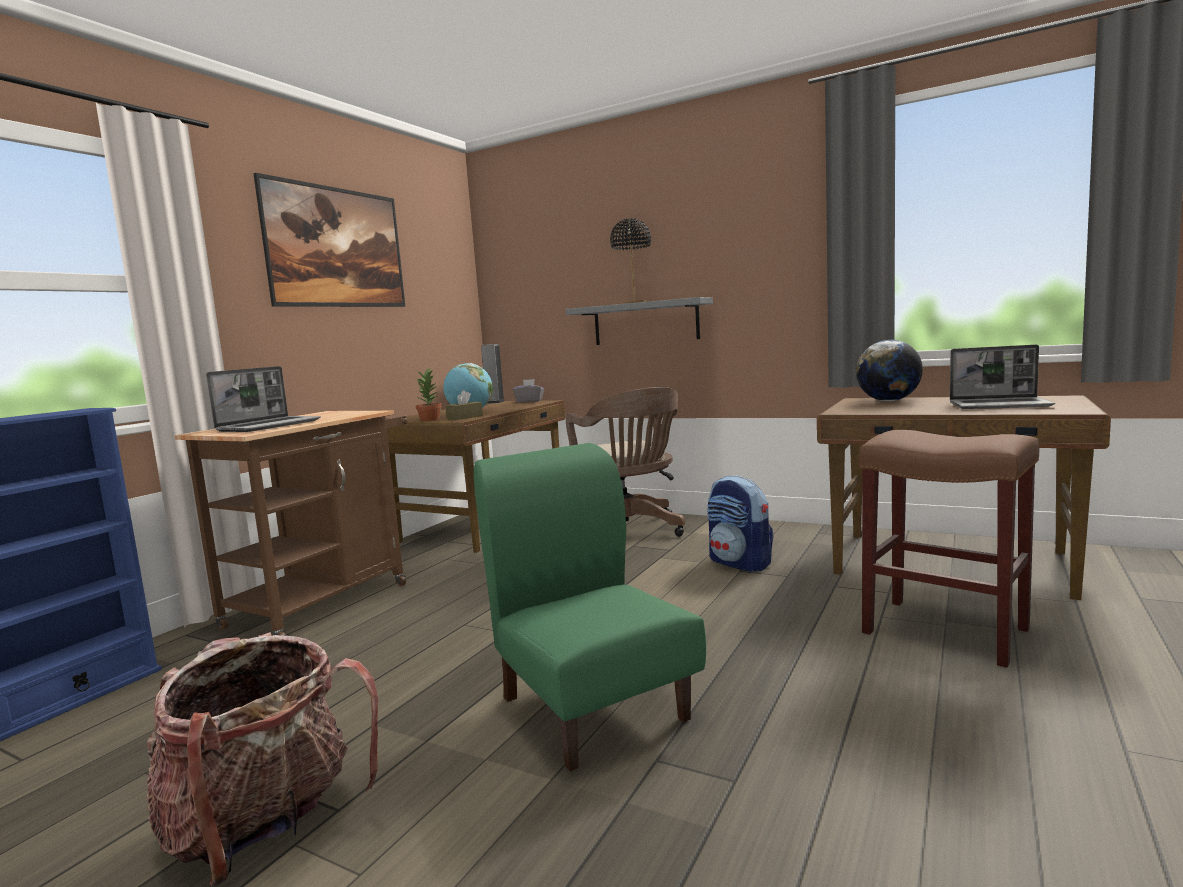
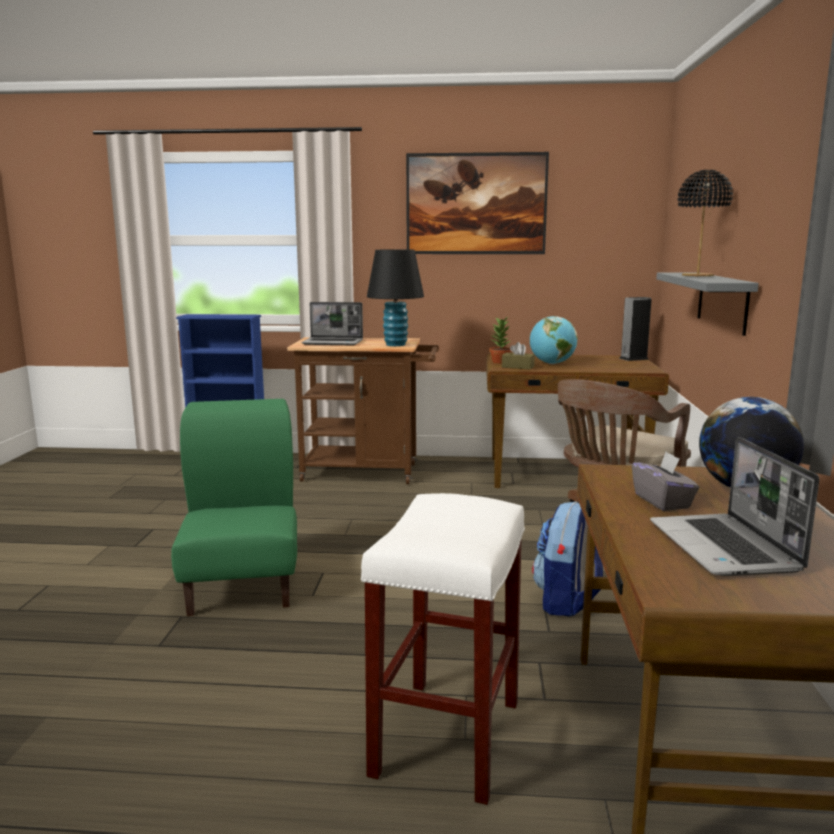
camera: 65 degrees right, 5 degrees up
backpack [147,632,378,887] -> none
green chair [474,443,706,771] -> green chair turned 45 degrees counterclockwise [171,399,297,616]
grey tissue box [513,379,544,403] -> grey tissue box moved to [632,451,699,511]
brown stool [859,430,1039,668] -> white stool [361,493,525,805]
none -> black table lamp [367,249,424,346]

